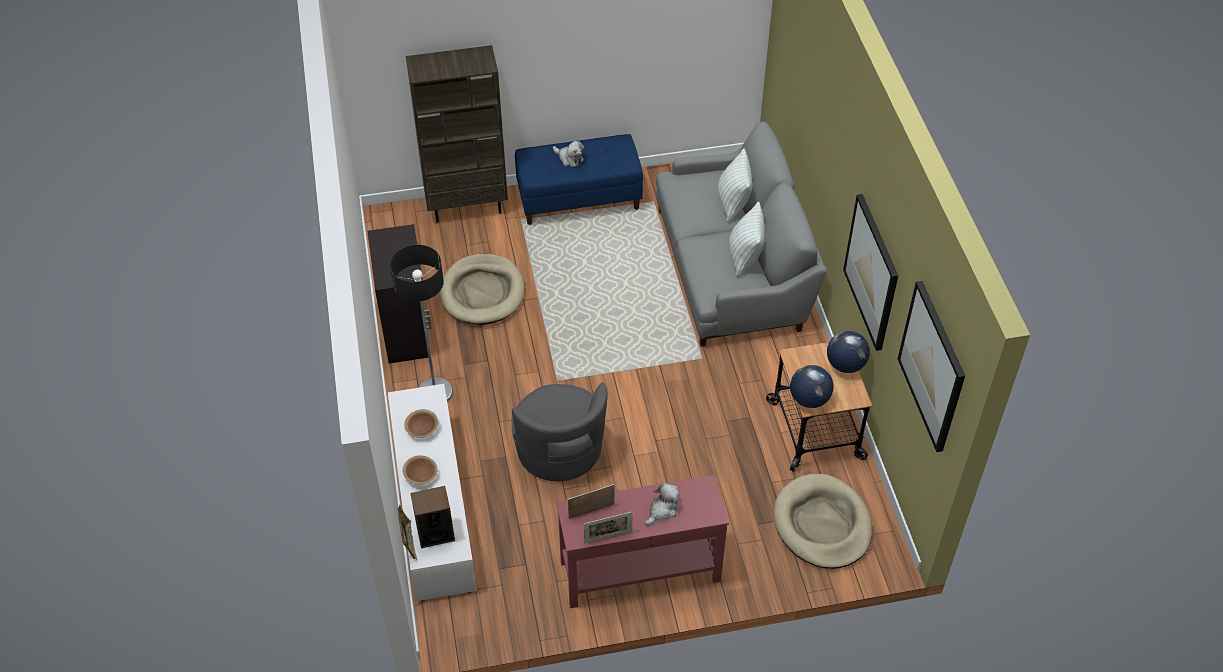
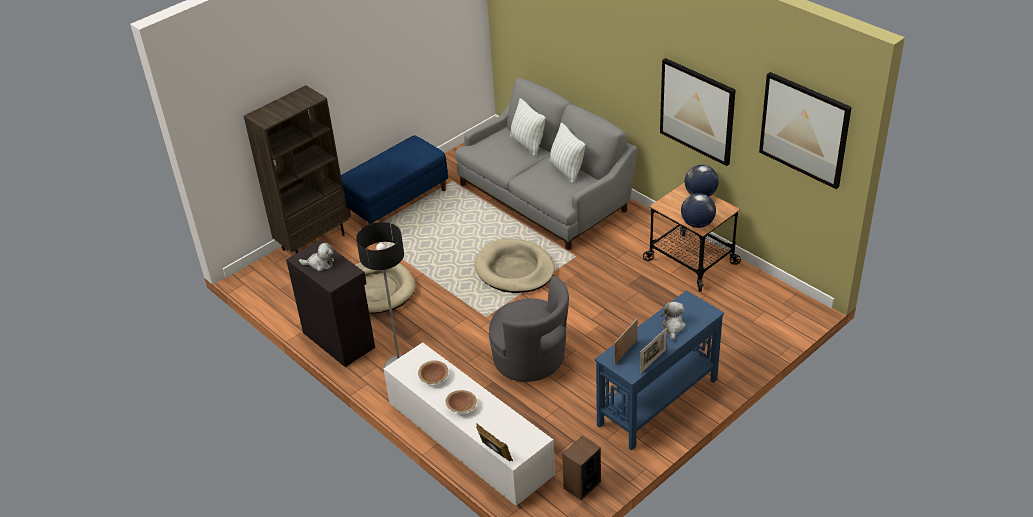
camera: 30 degrees left, 10 degrees down
speaker [410,486,455,548] -> speaker moved to [562,436,601,500]
plush toy [553,141,584,167] -> plush toy moved to [299,243,334,271]
red console table [556,475,729,608] -> blue console table [595,290,724,451]
beige dog bed [773,474,872,569] -> beige dog bed moved to [475,239,555,293]

